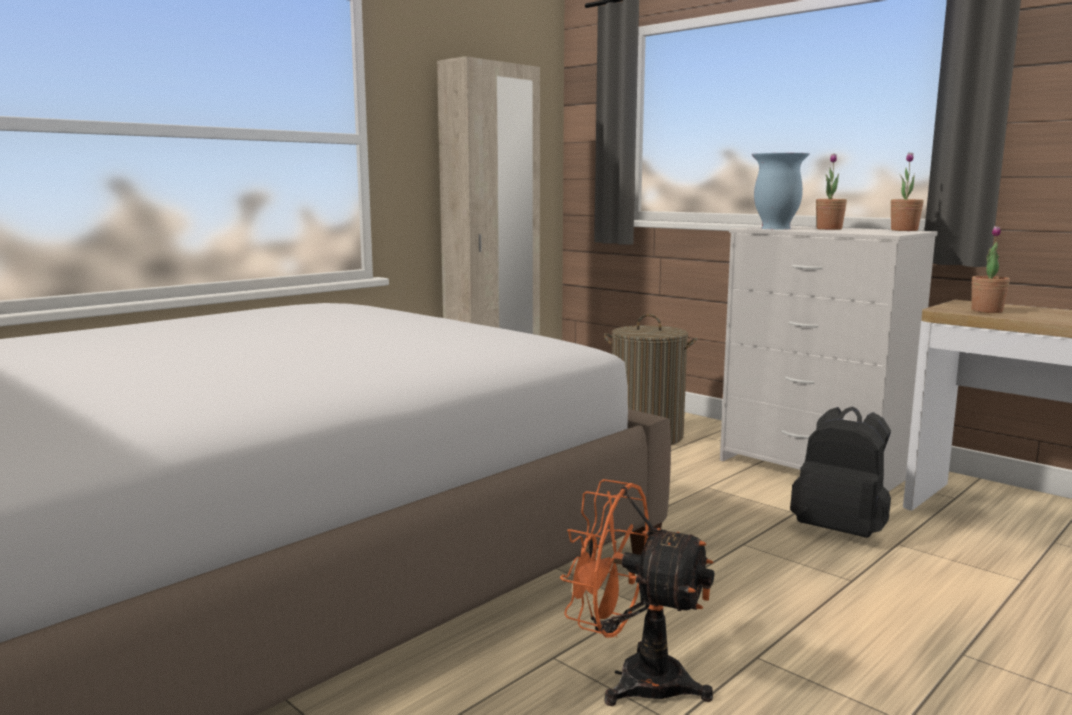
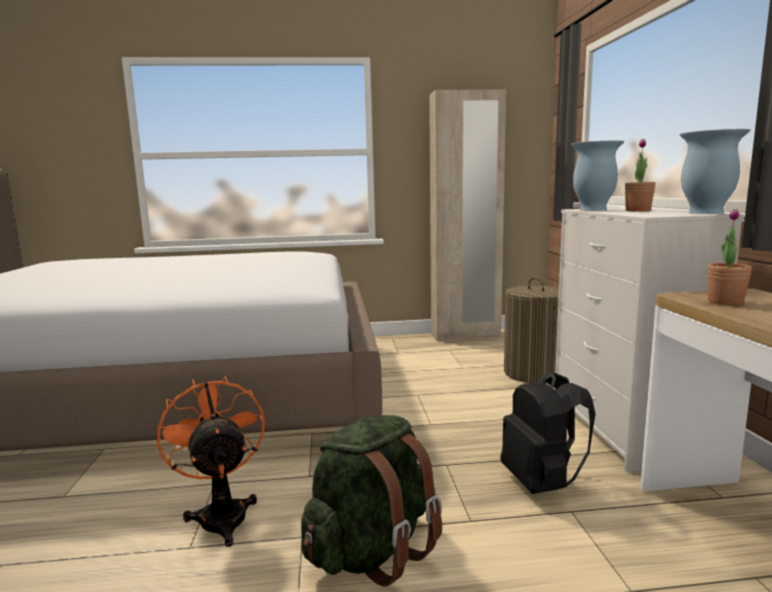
camera: 40 degrees right, 0 degrees up
potted plant [891,152,924,231] -> vase [680,129,750,214]
none -> green backpack [301,415,442,587]

